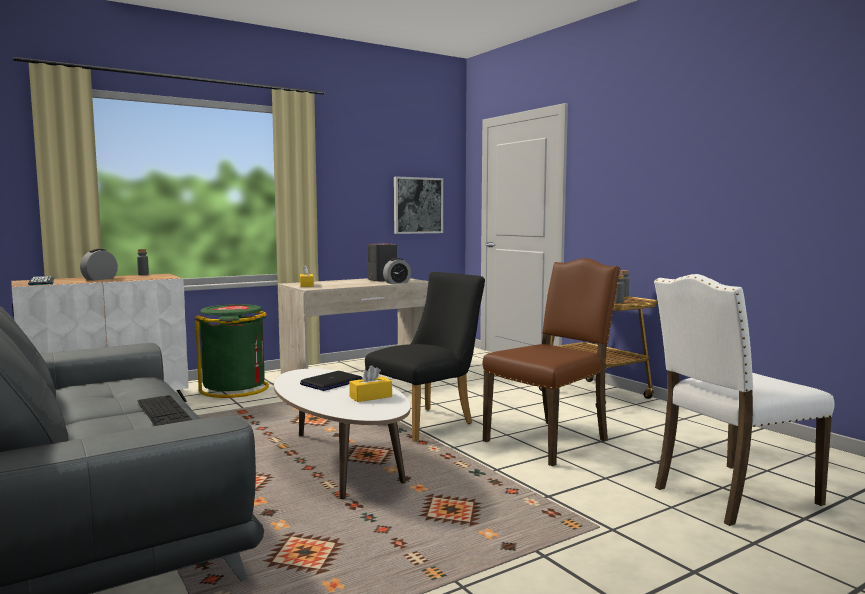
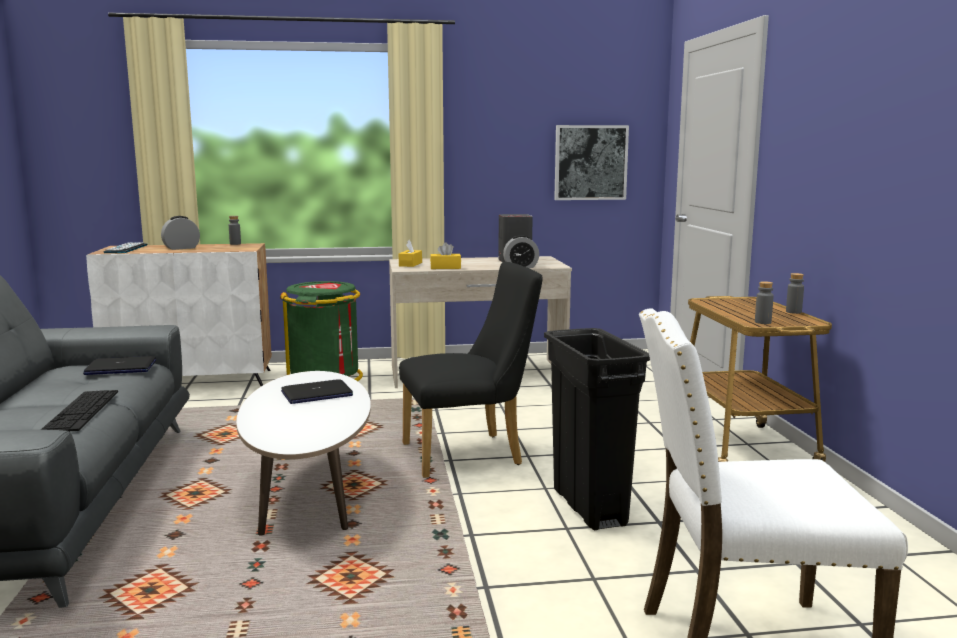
camera: 25 degrees right, 5 degrees up
yellow tissue box [349,365,392,402] -> yellow tissue box moved to [430,242,461,269]
brown chair [483,258,620,466] -> black trash can [544,328,650,530]
none -> laptop [83,356,156,375]

